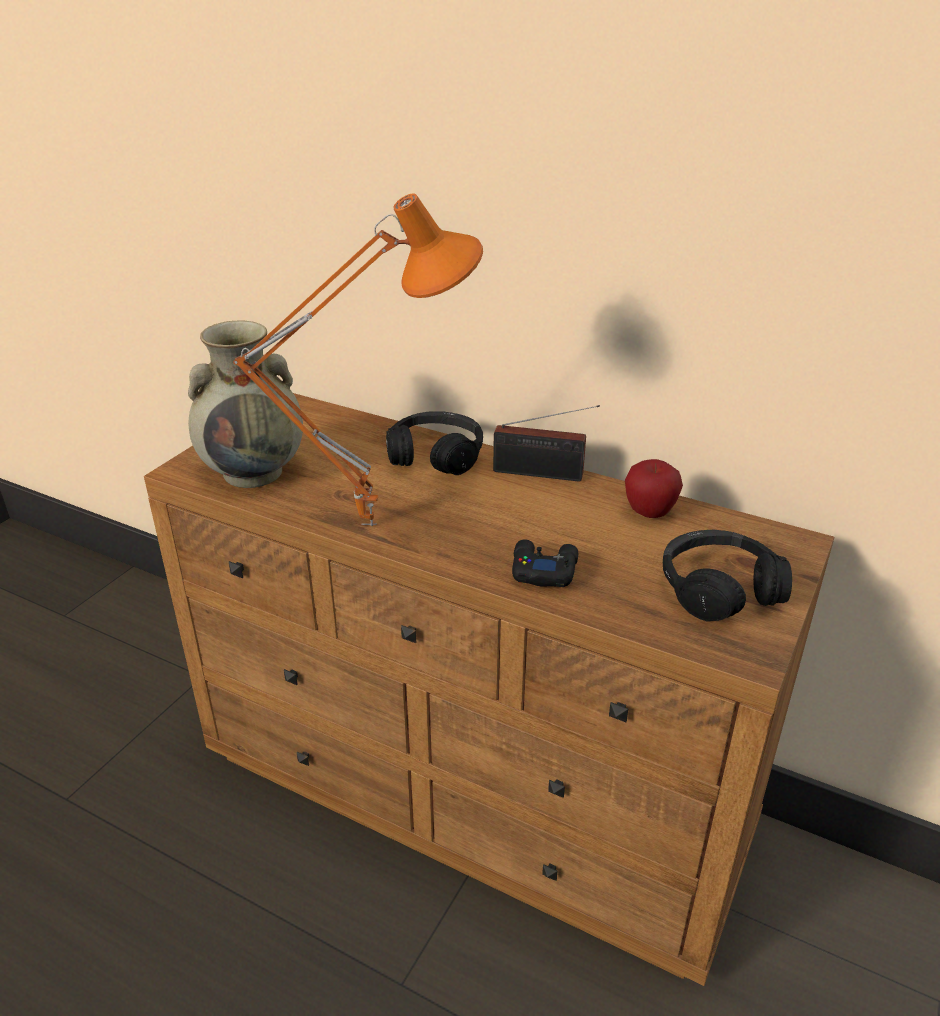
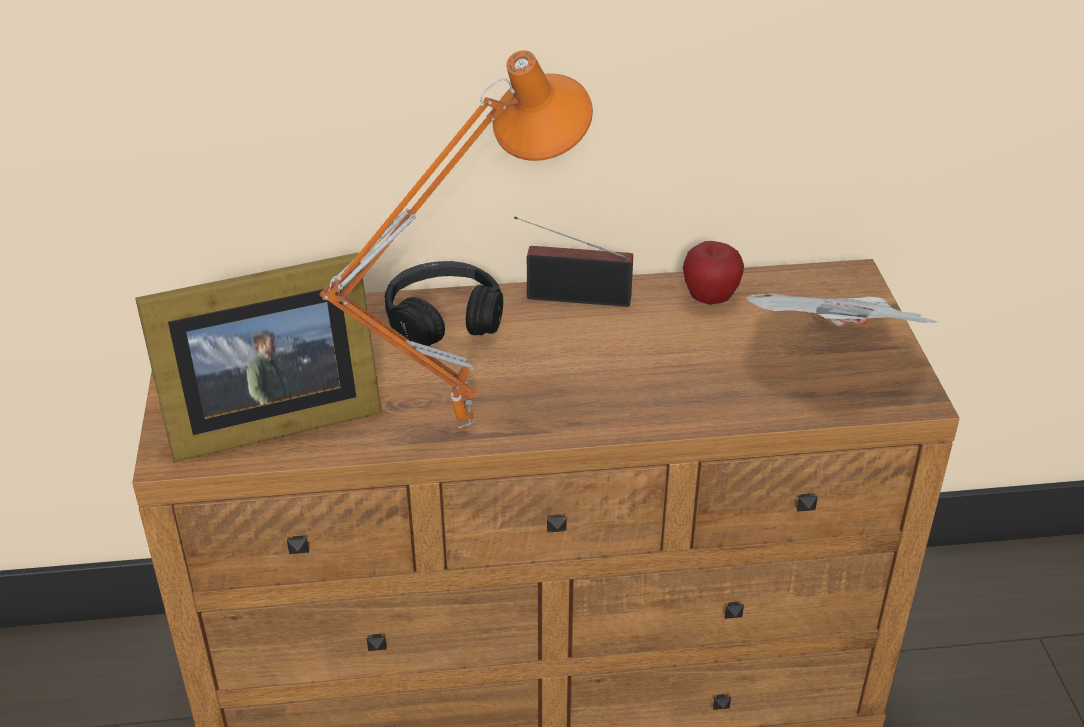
camera: 35 degrees left, 5 degrees up
beige vase [188,320,303,488] -> picture frame [135,253,382,462]
radio [493,405,600,482] -> radio turned 150 degrees counterclockwise [514,217,633,307]
black game controller [512,540,578,587] -> none
black headphones [663,530,792,622] -> newspaper [746,293,937,327]

